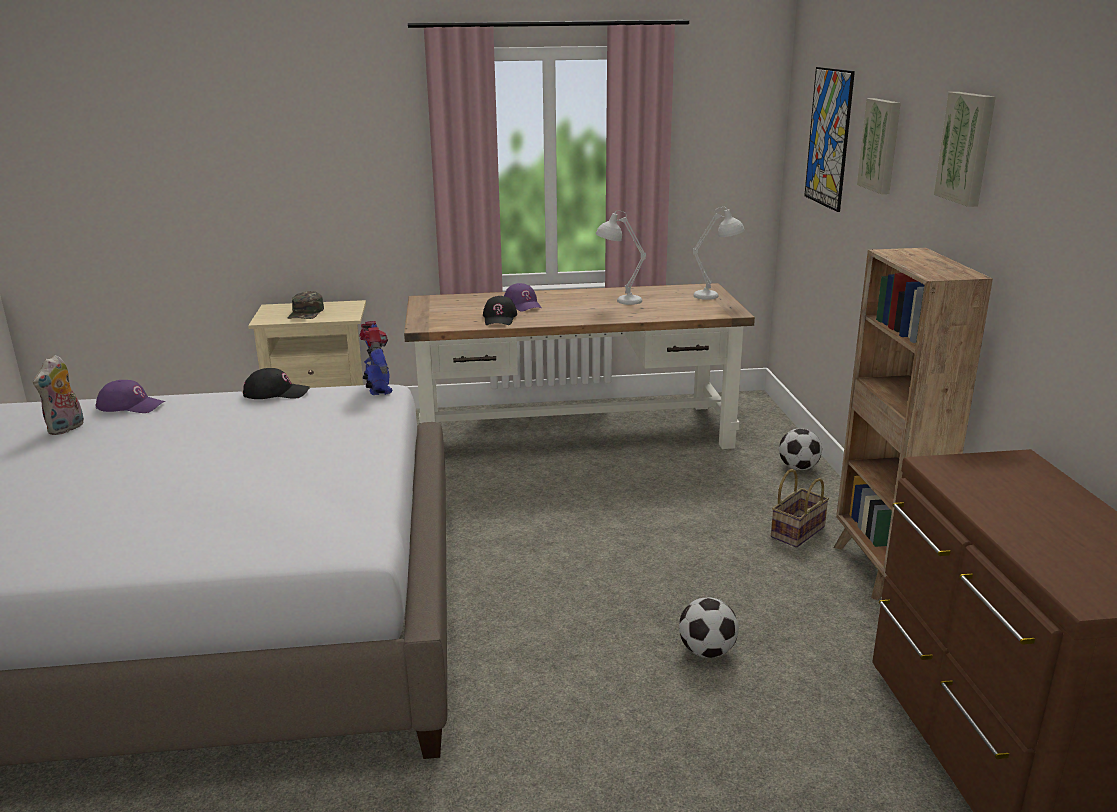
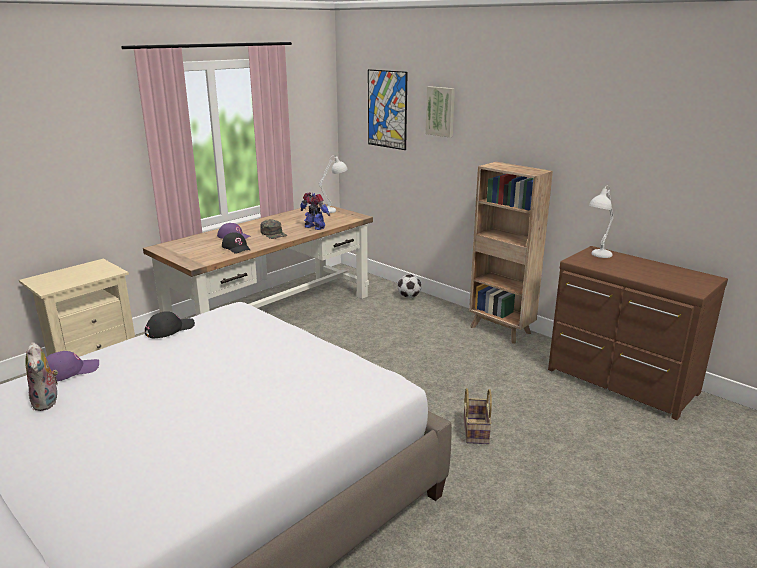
camera: 40 degrees left, 0 degrees up
green cap [288,291,324,319] -> green cap moved to [260,219,287,239]
toy robot [359,321,392,395] -> toy robot moved to [300,192,330,230]
white table lamp [596,210,646,305] -> white table lamp moved to [589,186,614,258]
football [679,598,739,658] -> none
basket [771,469,829,548] -> basket moved to [464,388,492,444]
picture [934,92,996,207] -> none

